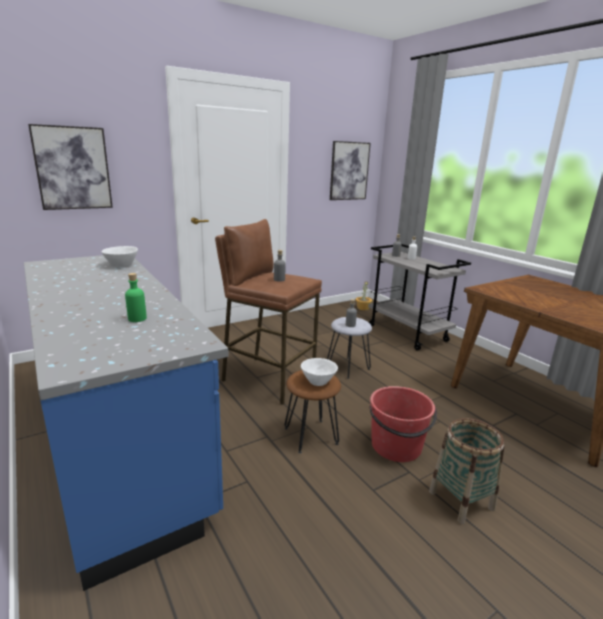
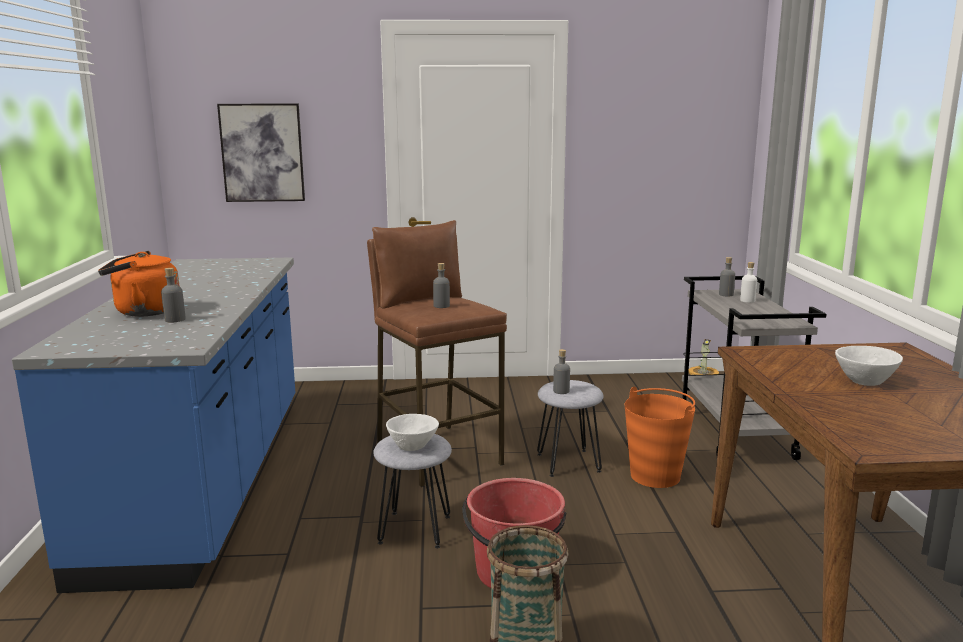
camera: 30 degrees right, 5 degrees down
white bowl [102,246,138,267] -> white bowl moved to [835,346,903,386]
green bottle [125,273,147,322] -> grey bottle [161,268,186,322]
brown stool [284,370,341,454] -> grey stool [373,434,452,548]
picture [330,141,371,200] -> none
none -> orange kettle [98,251,179,317]
none -> orange bucket [625,387,695,488]

